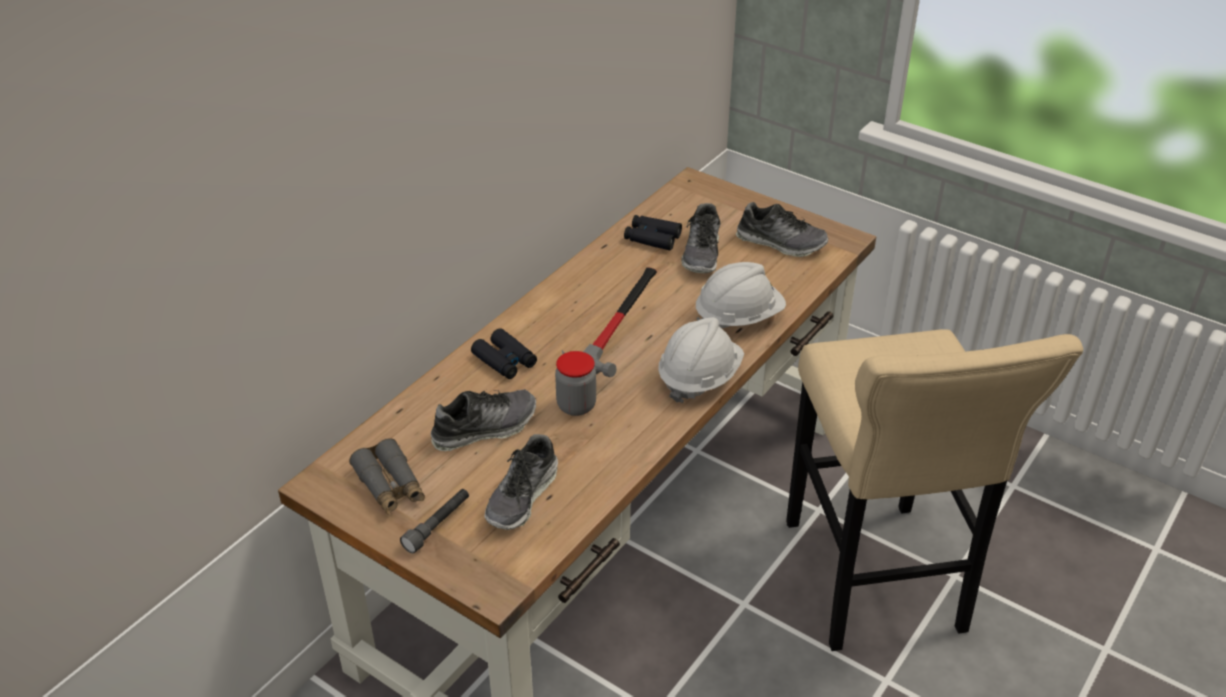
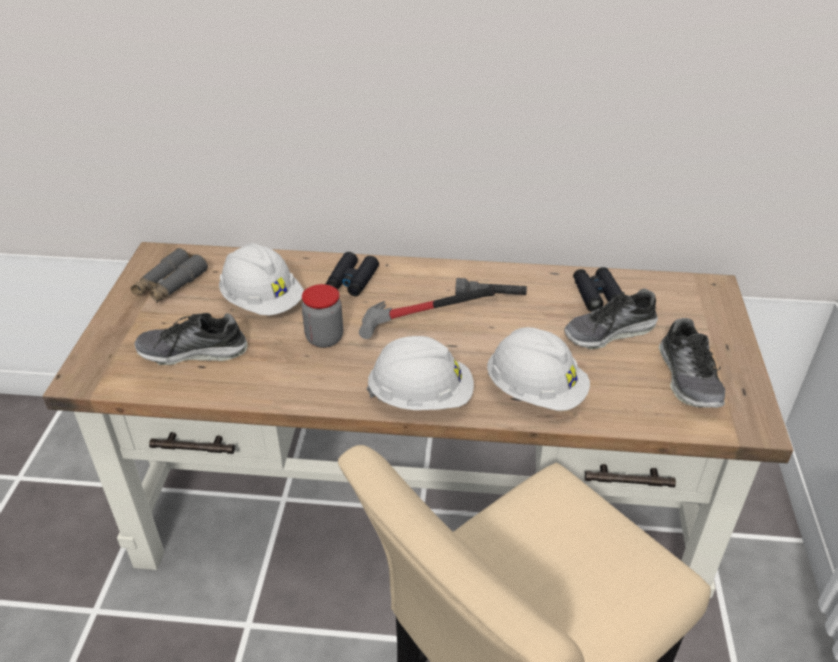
camera: 60 degrees right, 0 degrees up
grey flashlight [400,489,469,553] -> grey flashlight moved to [455,278,527,295]
shoe [431,389,536,451] -> white hard hat [219,243,304,315]

